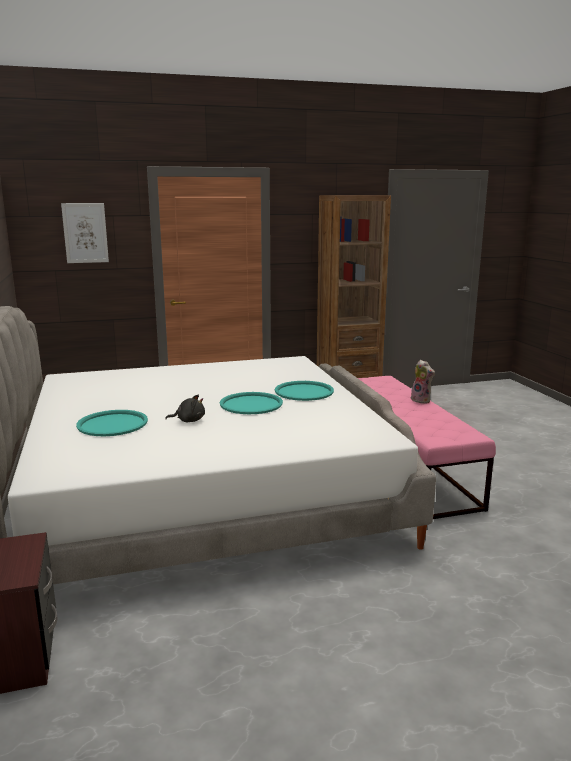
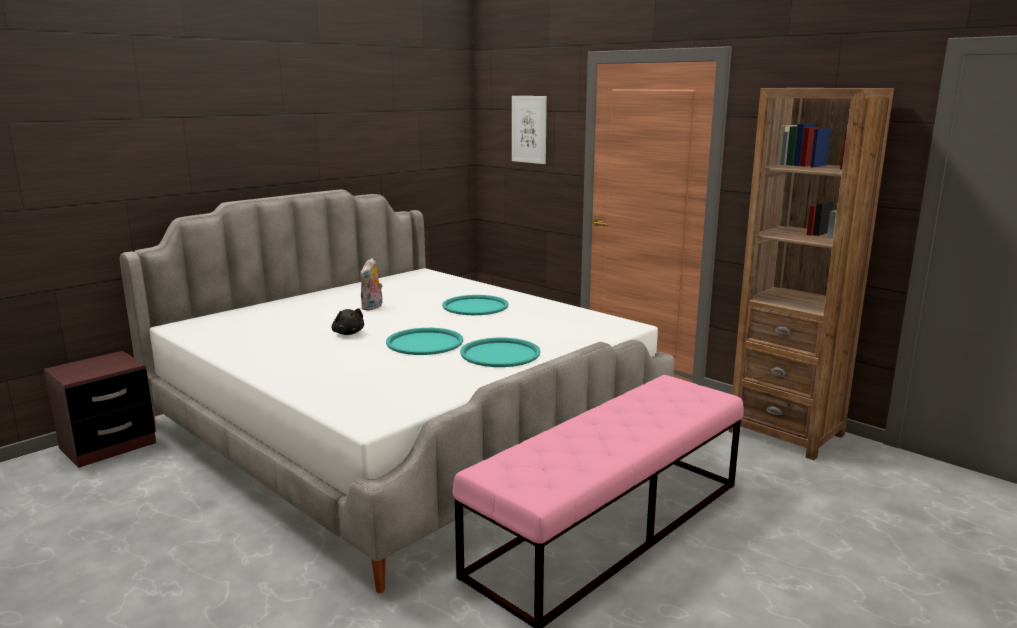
camera: 60 degrees right, 0 degrees up
turquoise tray [76,410,148,436] -> turquoise tray moved to [442,295,508,315]
plush toy [411,360,435,404] -> plush toy moved to [360,258,382,311]

